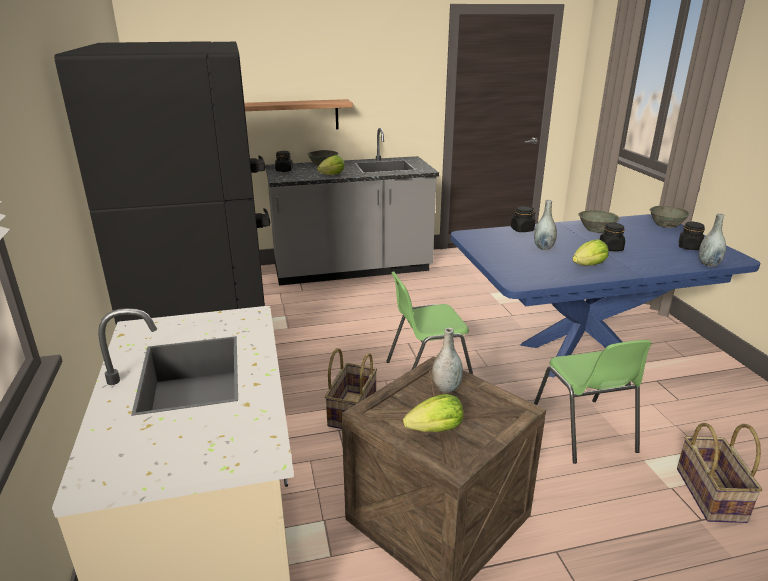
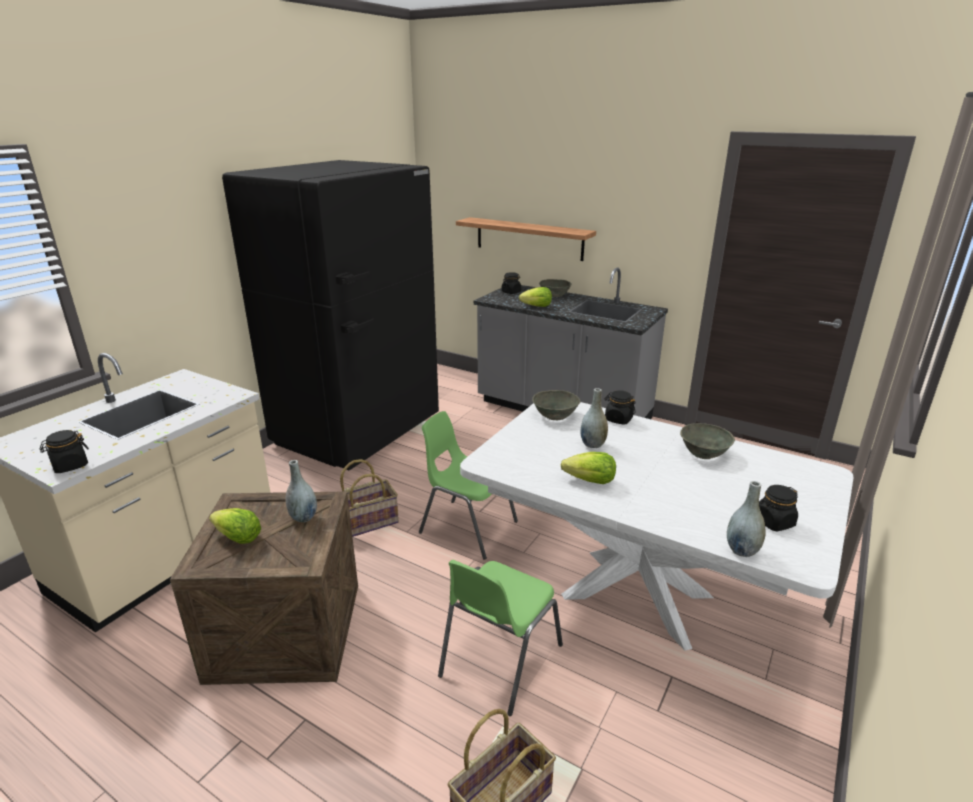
camera: 45 degrees right, 0 degrees up
blue dining table [451,214,761,378] -> white dining table [460,402,854,650]
black jar [600,222,625,251] -> black jar moved to [40,430,89,473]
grey bowl [650,206,690,228] -> grey bowl moved to [532,390,580,420]

